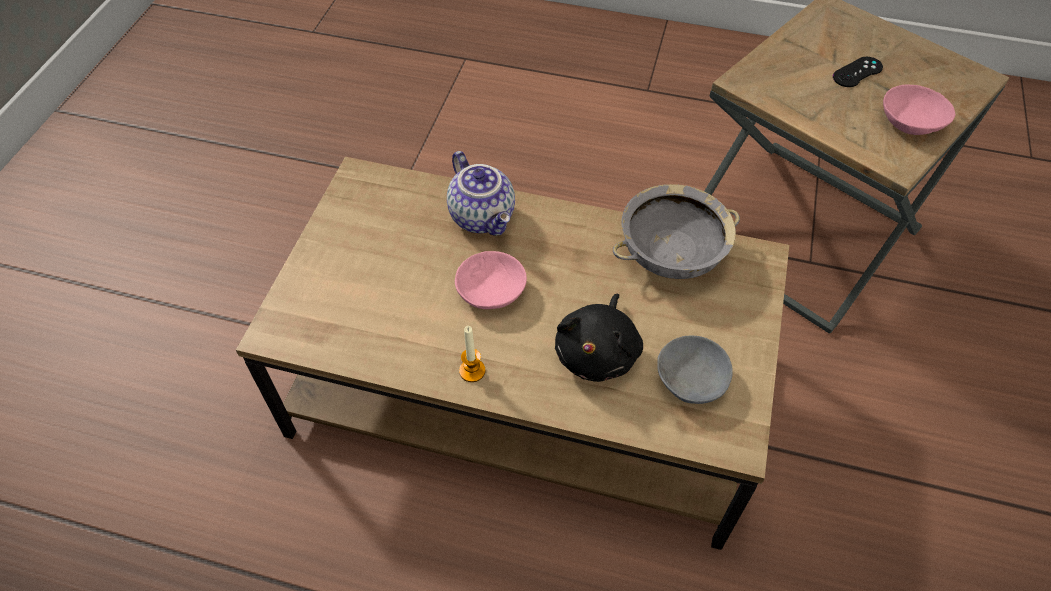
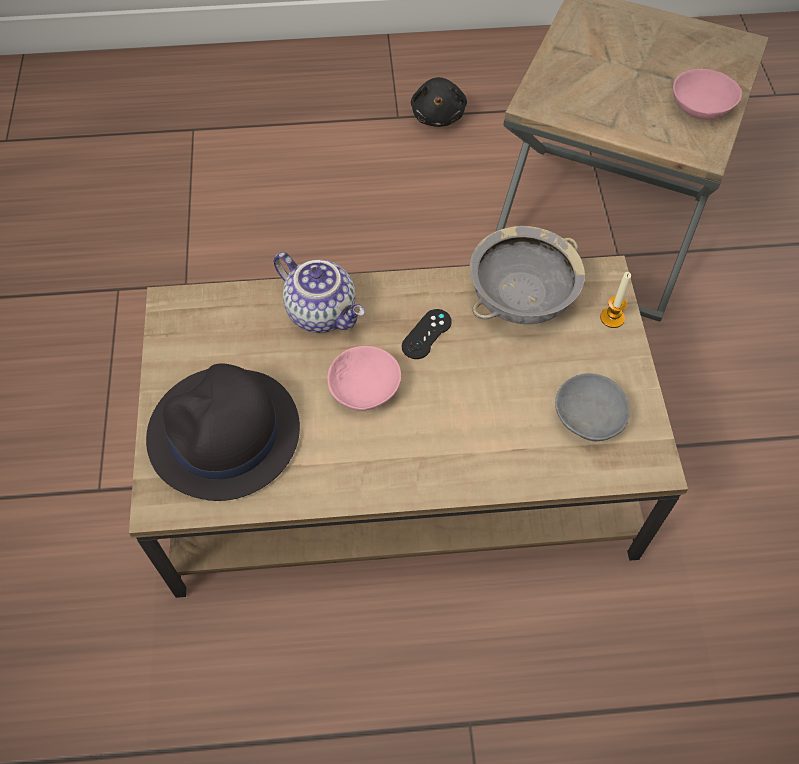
camera: 20 degrees left, 5 degrees up
candle [459,326,486,382] -> candle moved to [600,272,631,328]
black plush toy [555,294,643,382] -> black plush toy moved to [411,77,467,127]
black game controller [833,57,883,87] -> black game controller moved to [402,309,452,359]
none -> black hat [146,364,300,501]

